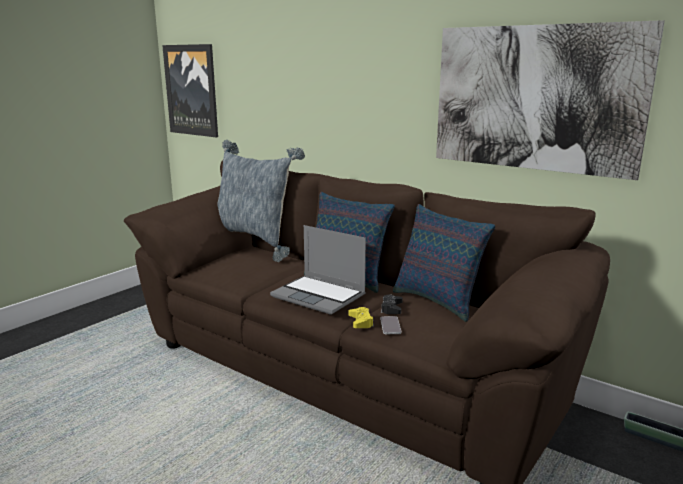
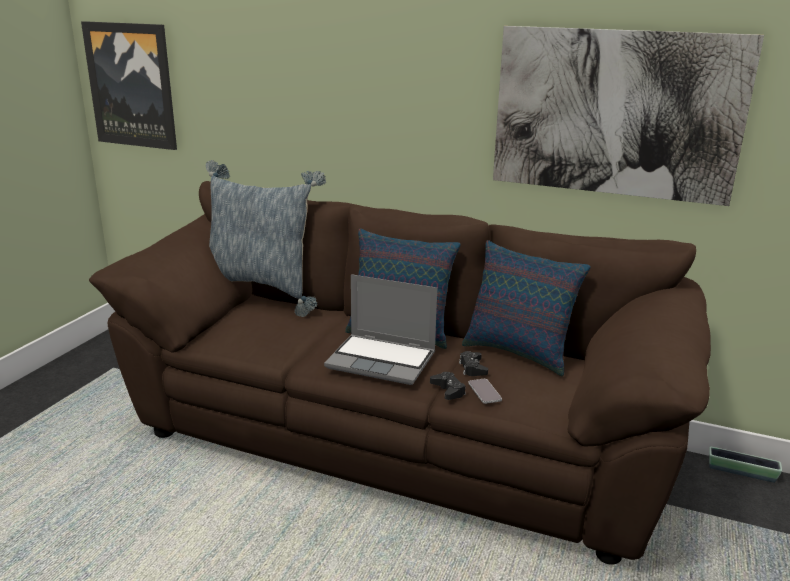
camera: 15 degrees left, 5 degrees up
yellow game controller [348,307,374,328] -> black game controller [430,372,466,400]

